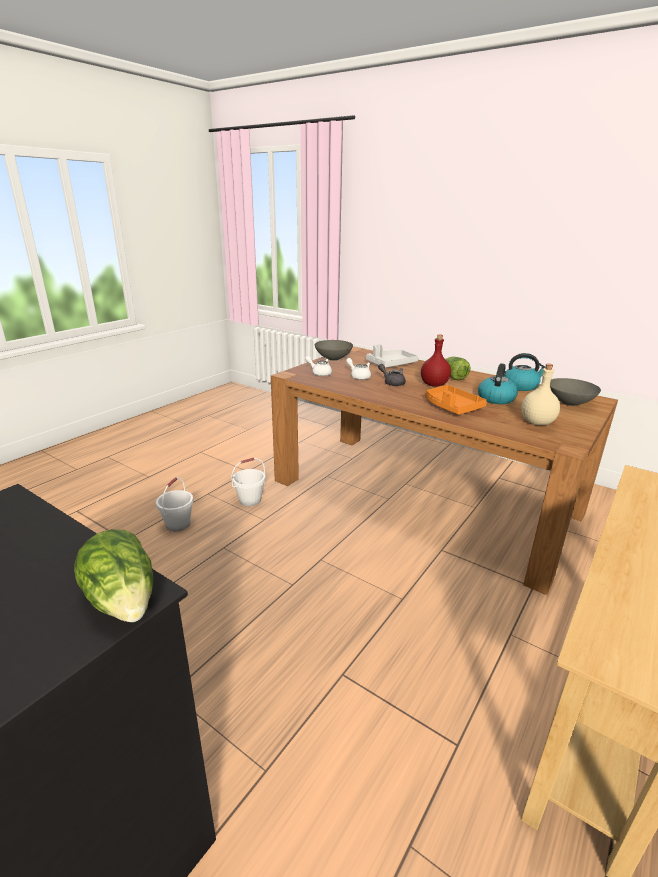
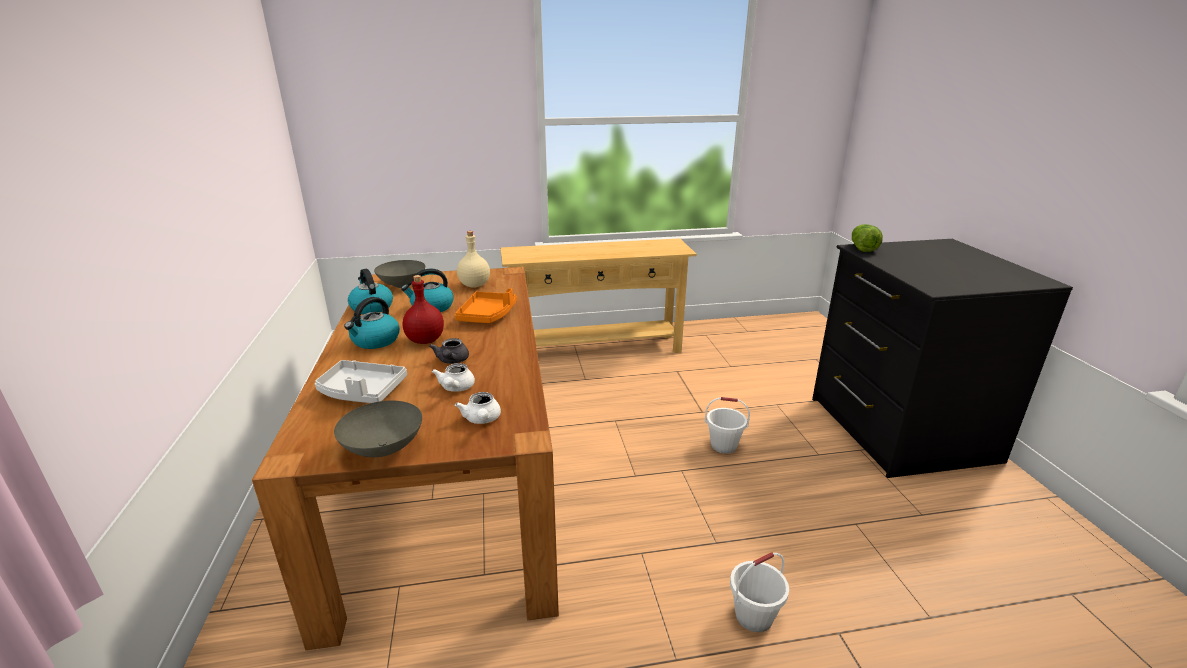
camera: 135 degrees left, 0 degrees up
white bucket [232,458,265,506] -> white bucket moved to [705,397,750,454]
lettuce [445,357,470,380] -> kettle [344,297,400,349]

